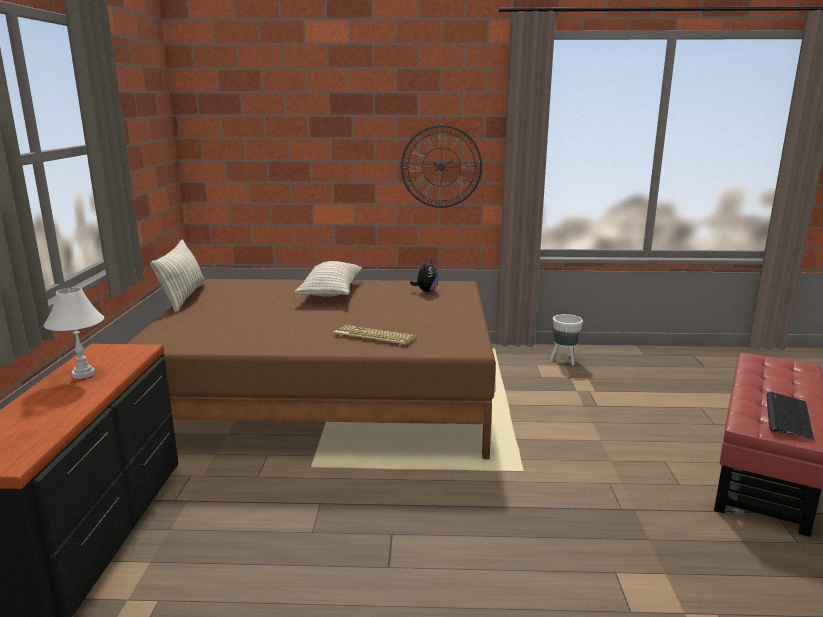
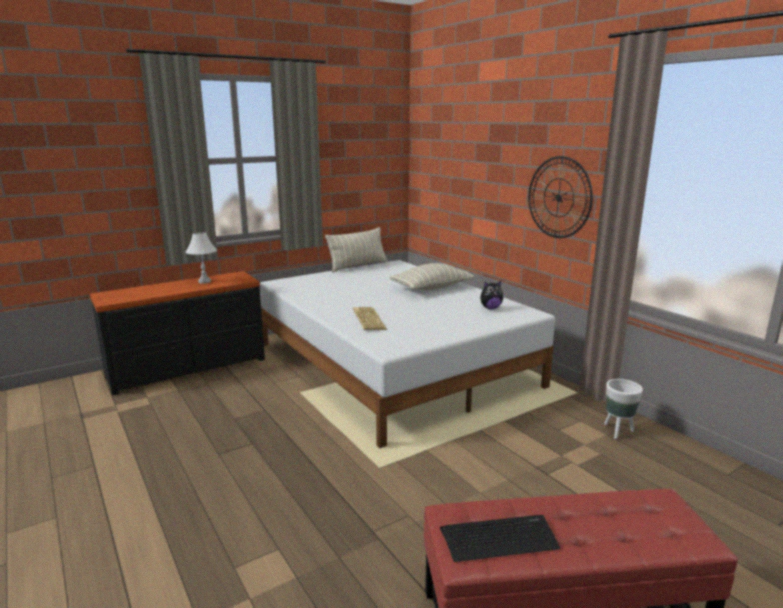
camera: 55 degrees right, 0 degrees up
brown bed [127,279,496,459] -> white bed [260,260,555,448]

